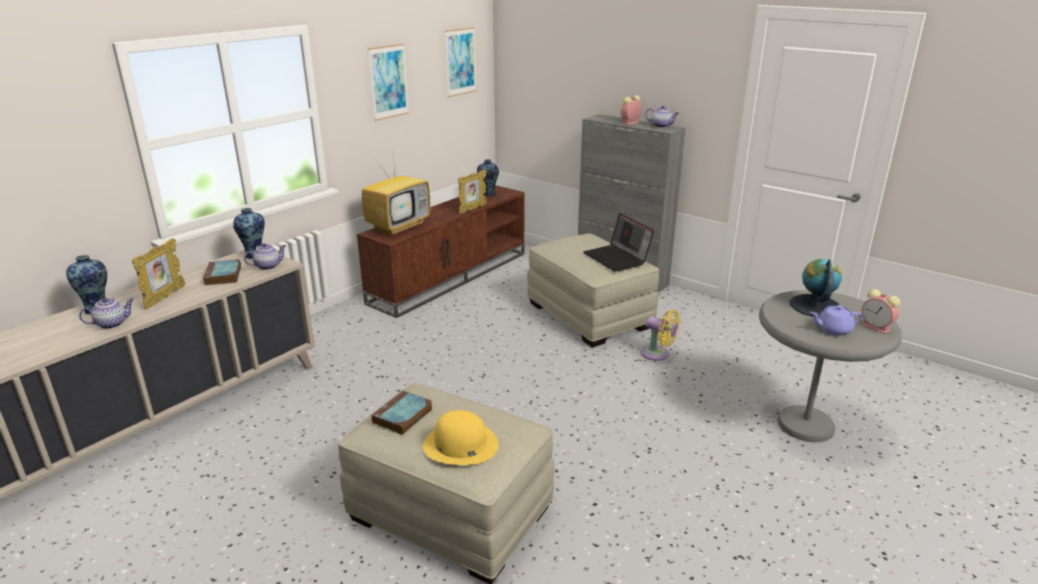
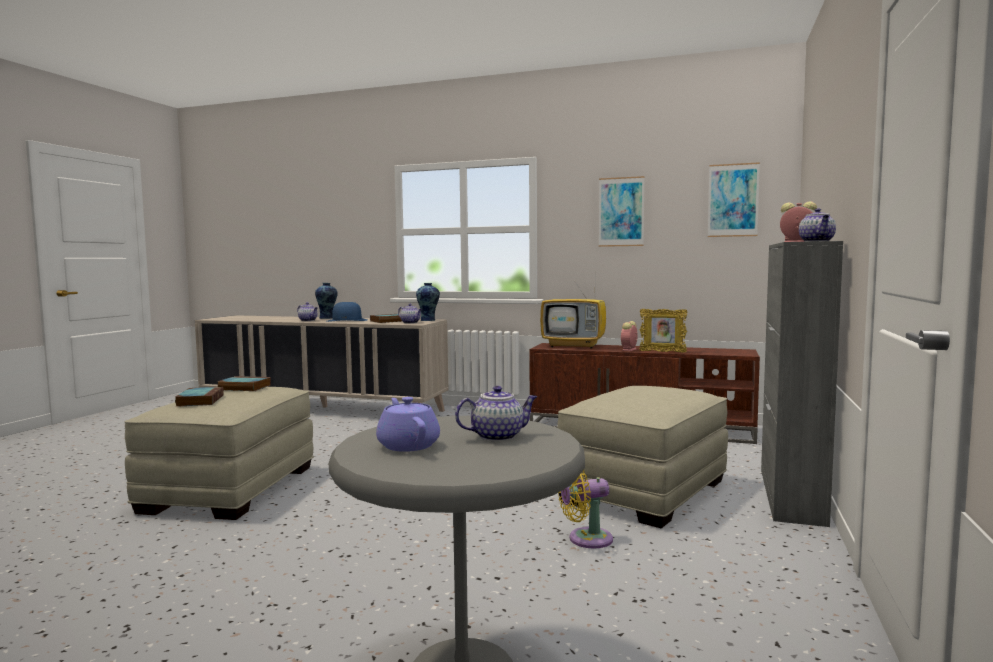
camera: 70 degrees right, 20 degrees down
picture frame [132,238,185,310] -> blue hat [327,302,367,322]
yellow hat [423,410,499,465] -> book [175,387,224,407]
vase [477,159,499,197] -> none
laptop [583,213,654,272] -> none
yellow fan [641,310,681,361] -> yellow fan turned 60 degrees clockwise [558,470,613,548]
globe [790,259,842,318] -> teapot [455,386,537,441]
alarm clock [862,289,900,334] -> alarm clock moved to [621,321,638,351]

